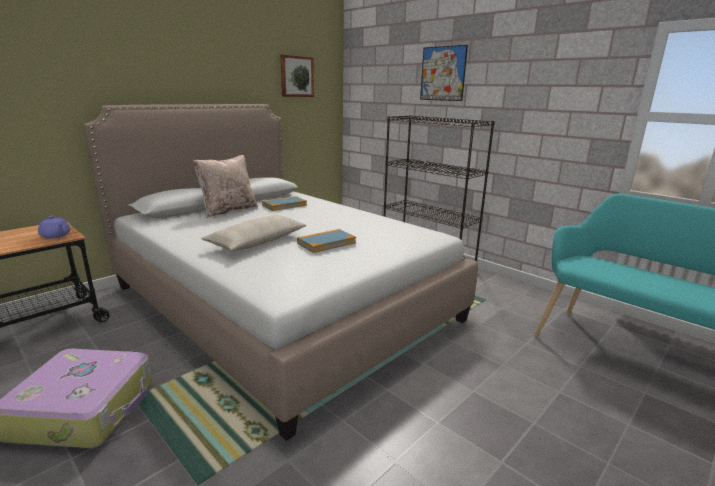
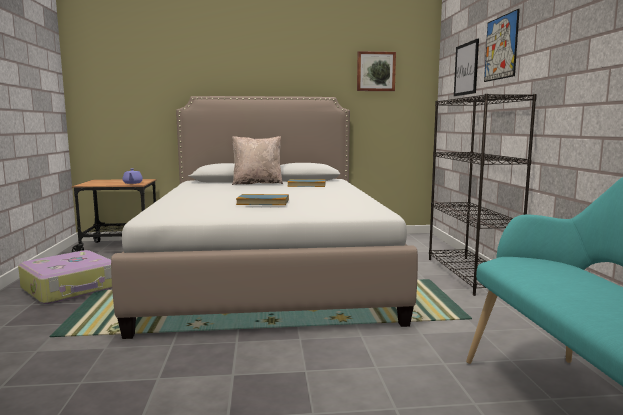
camera: 40 degrees right, 10 degrees down
beige pillow [201,215,307,251] -> none
none -> picture [454,38,479,96]

